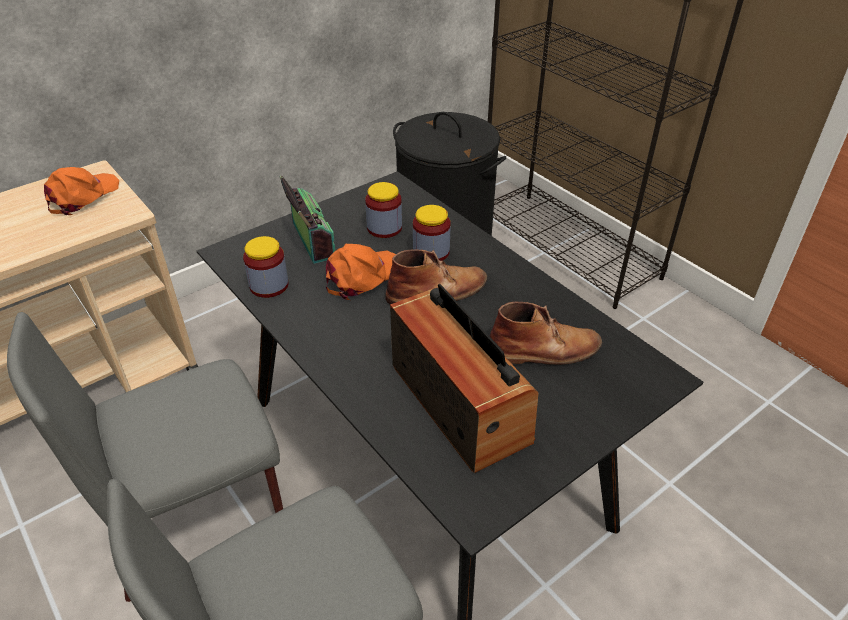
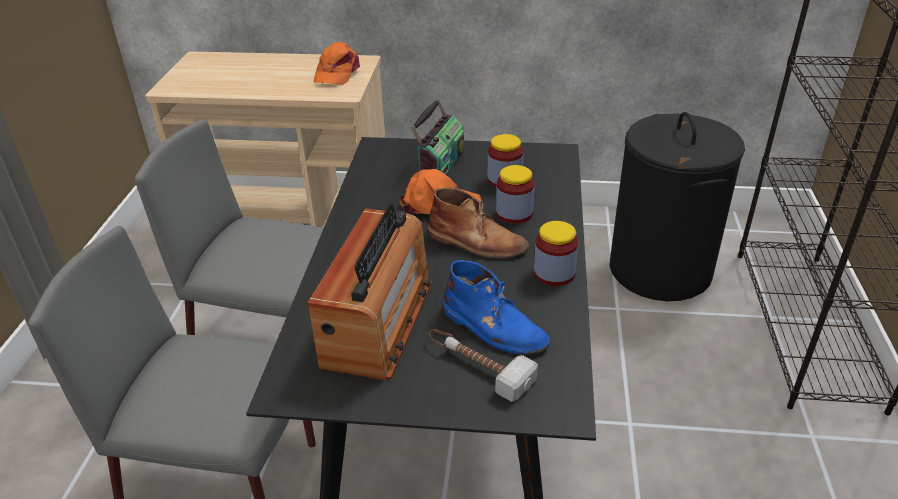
camera: 45 degrees right, 5 degrees down
orange cap [44,167,119,215] -> orange cap turned 120 degrees clockwise [313,42,360,85]
jar [243,236,289,298] -> jar moved to [534,221,579,286]
brown boot [490,302,602,365] -> blue boot [442,260,550,355]
none -> hammer [429,329,538,402]

